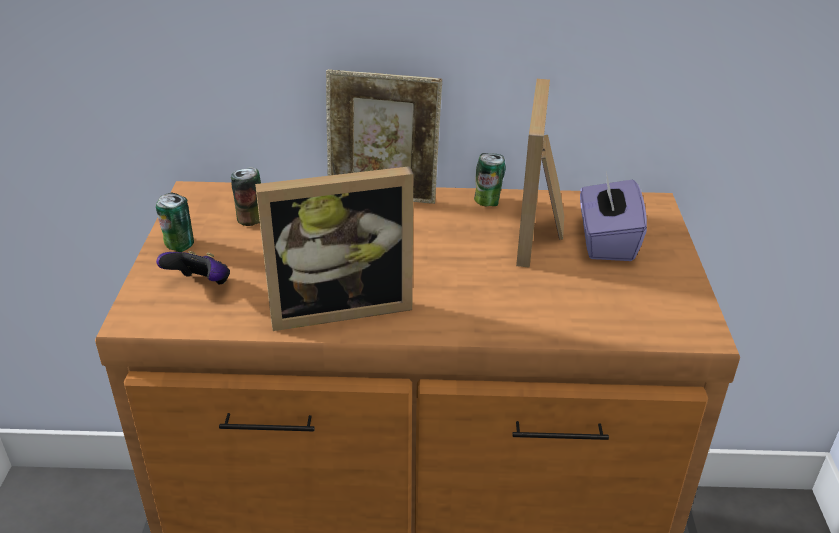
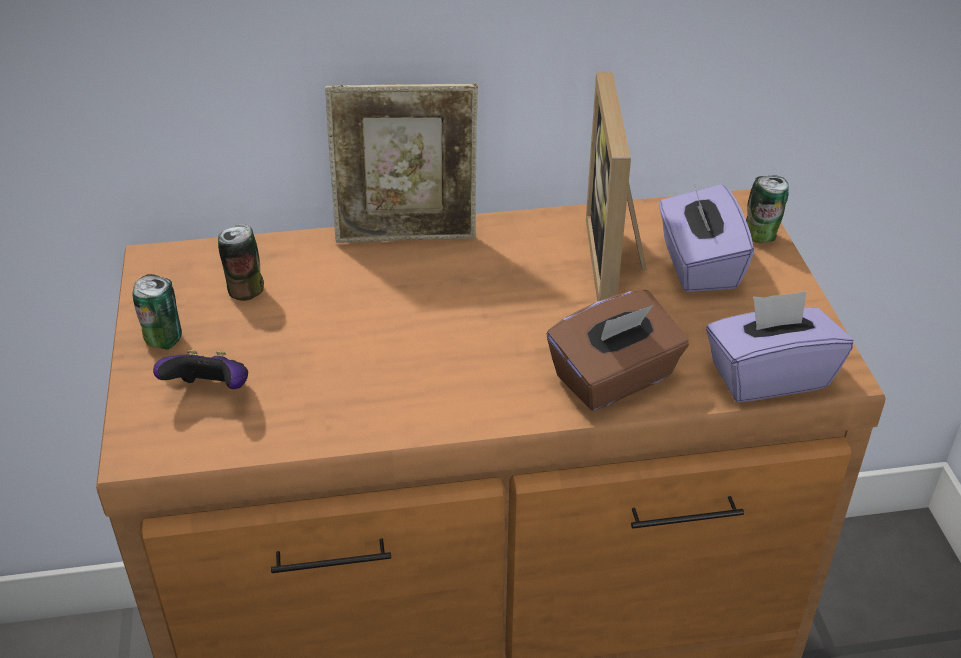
camera: 10 degrees left, 5 degrees up
picture frame [255,166,413,331] -> none
can [474,153,506,206] -> can moved to [746,175,789,243]
none -> brown tissue box [547,290,689,411]
none -> purple tissue box [706,291,853,402]

